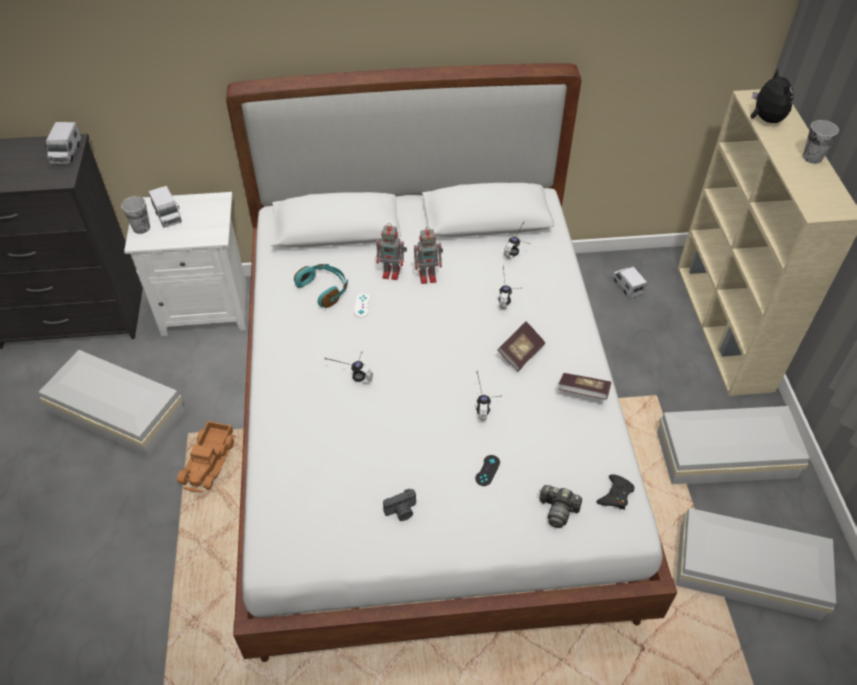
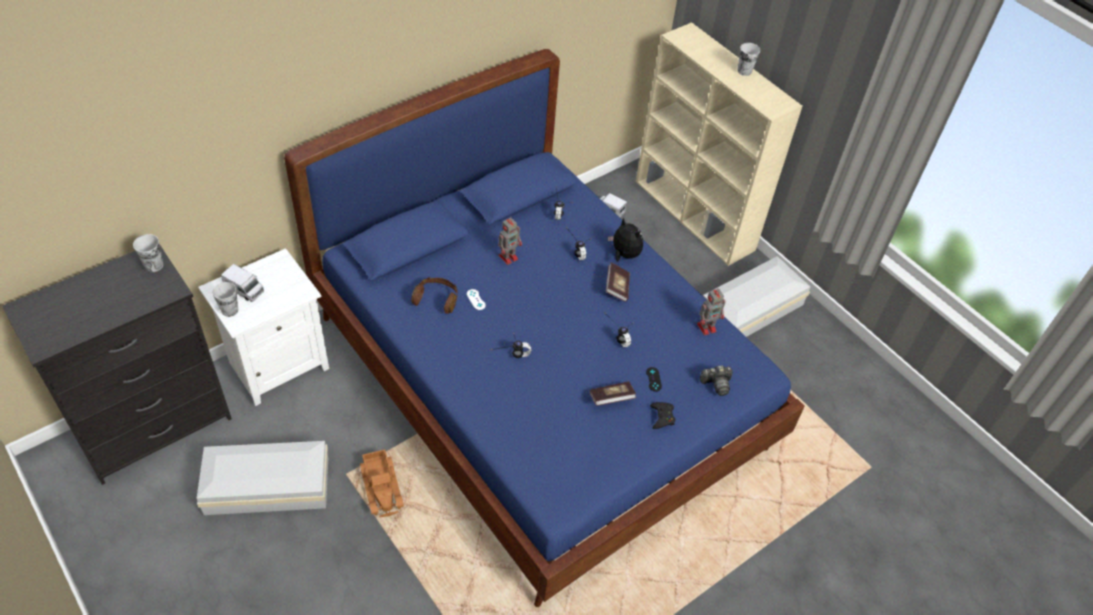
camera: 35 degrees left, 0 degrees up
toy truck [45,122,82,164] -> cup [133,234,163,272]
white bed [226,63,677,662] -> blue bed [284,49,805,607]
turquoise headphones [294,264,348,308] -> brown headphones [411,277,458,314]
toy robot [376,223,407,280] -> toy robot moved to [697,288,725,336]
camera [383,489,416,521] -> none
book [558,373,611,400] -> book moved to [590,382,637,406]
black game controller [596,474,635,510] -> black game controller moved to [650,402,675,429]
white storage box [676,508,836,620] -> none
plush toy [750,68,793,123] -> plush toy moved to [608,217,643,262]

